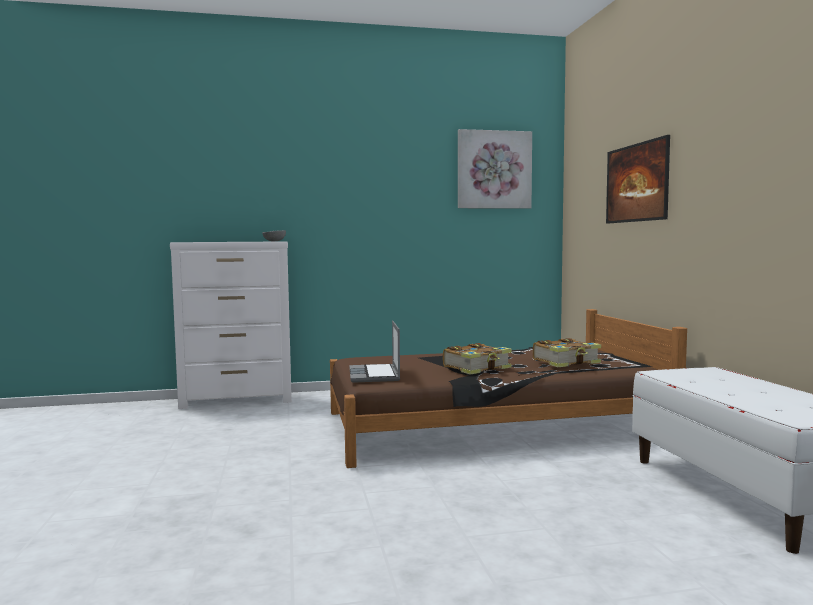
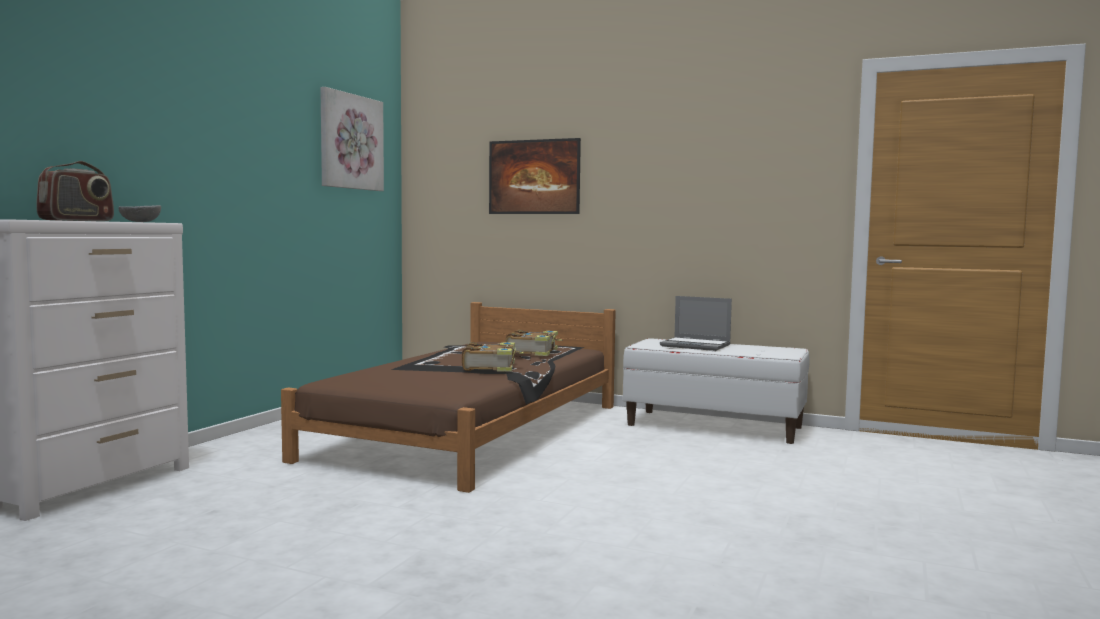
camera: 55 degrees left, 0 degrees up
laptop [349,321,400,383] -> laptop moved to [660,296,732,351]
none -> radio [36,161,114,221]

